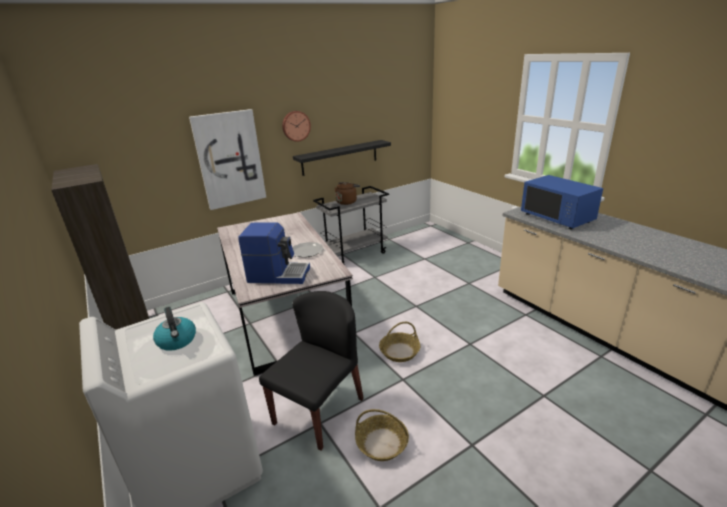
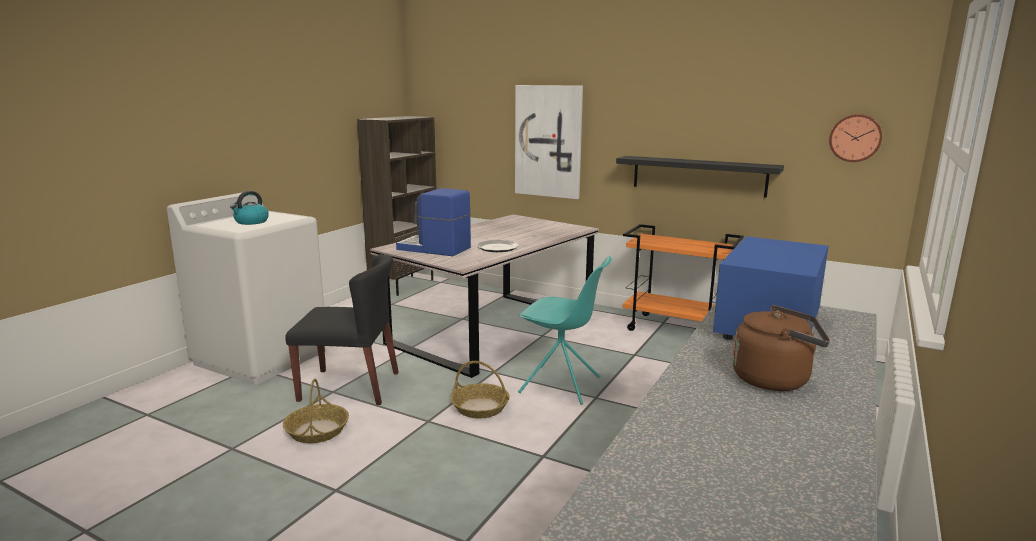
camera: 60 degrees right, 10 degrees down
coffee machine [238,222,310,284] -> coffee machine turned 135 degrees clockwise [396,188,471,256]
wall clock [282,111,311,142] -> wall clock moved to [829,114,882,162]
grey cart [313,186,389,264] -> orange cart [623,224,744,331]
brown kettle [335,182,360,205] -> brown kettle moved to [732,305,830,391]
none -> turquoise chair [518,256,612,405]

